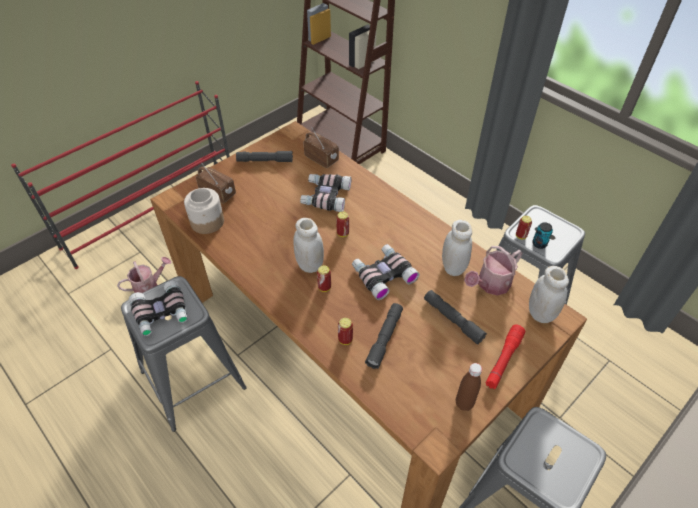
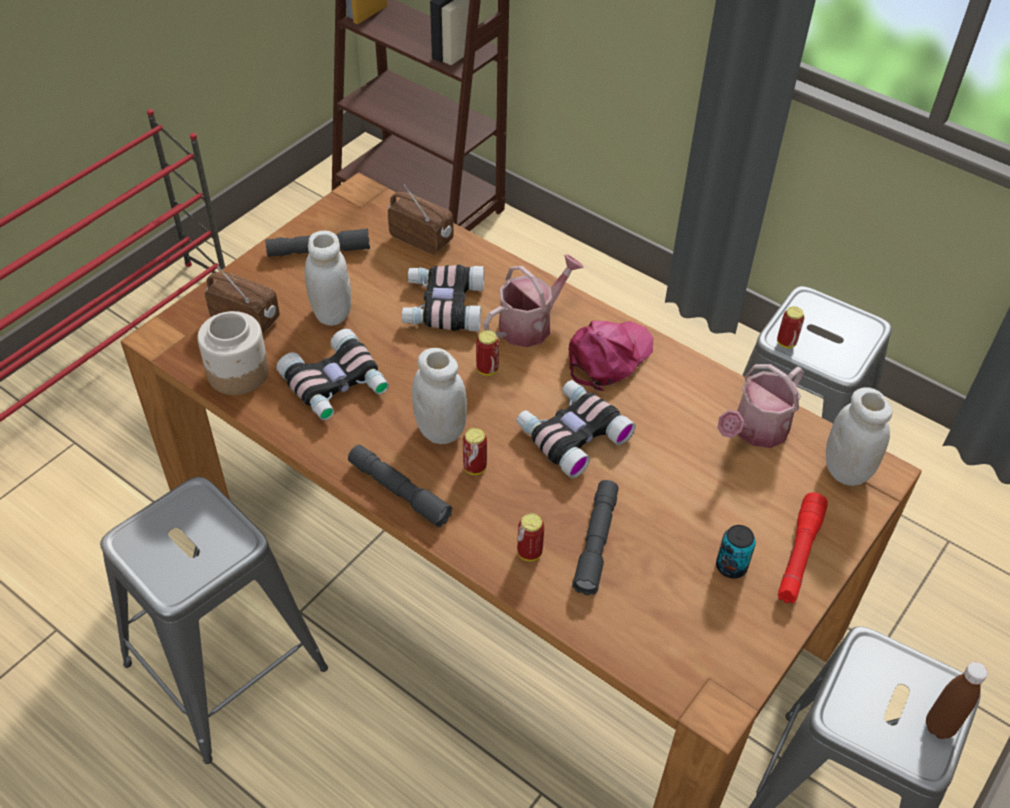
camera: 10 degrees left, 0 degrees up
watering can [117,257,171,293] -> watering can moved to [484,255,584,347]
binoculars [129,281,188,336] -> binoculars moved to [276,329,389,420]
grey flashlight [424,290,487,345] -> grey flashlight moved to [348,445,453,527]
white jar [442,220,472,276] -> white jar moved to [305,231,351,326]
brown bottle [456,363,482,411] -> brown bottle moved to [926,662,988,739]
can [532,222,553,249] -> can moved to [716,525,756,579]
none -> pink cap [568,321,653,391]

